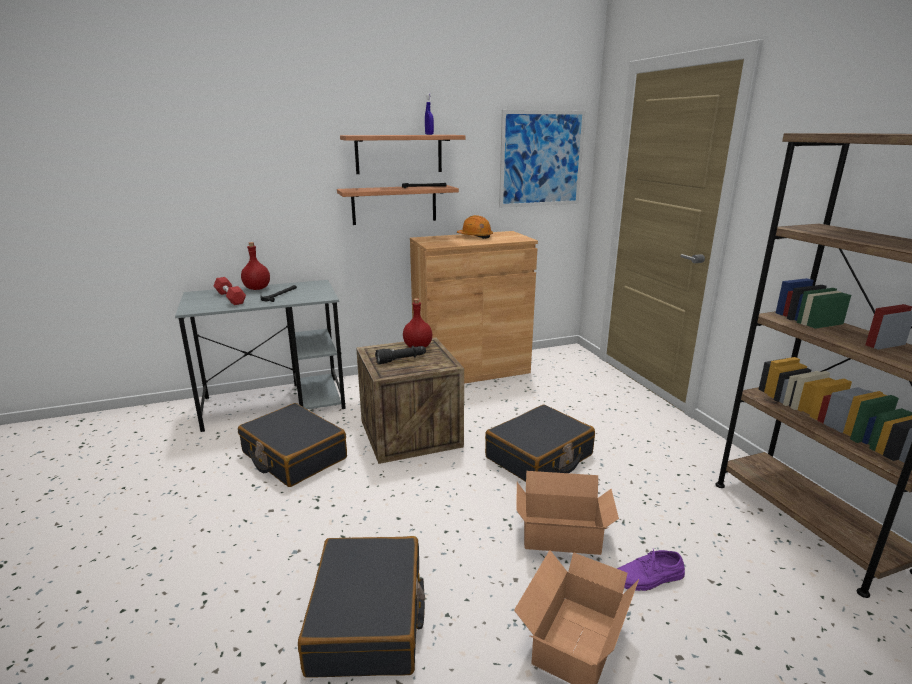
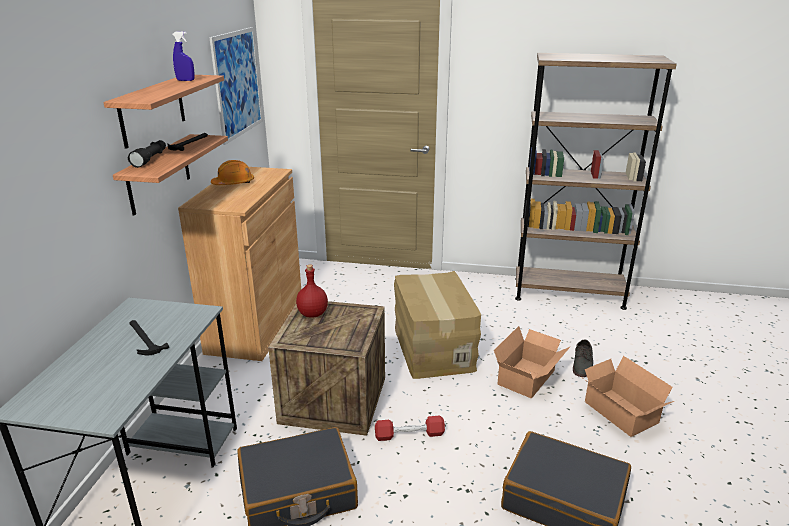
camera: 60 degrees left, 5 degrees up
red dumbbell [214,277,246,305] -> red dumbbell moved to [375,416,445,441]
red bottle [241,242,270,290] -> none
black flashlight [375,346,426,364] -> black flashlight moved to [128,140,166,168]
black suitcase [485,405,595,482] -> cardboard box [394,271,481,379]
purple shoe [617,549,685,591] -> grey shoe [573,339,593,377]

